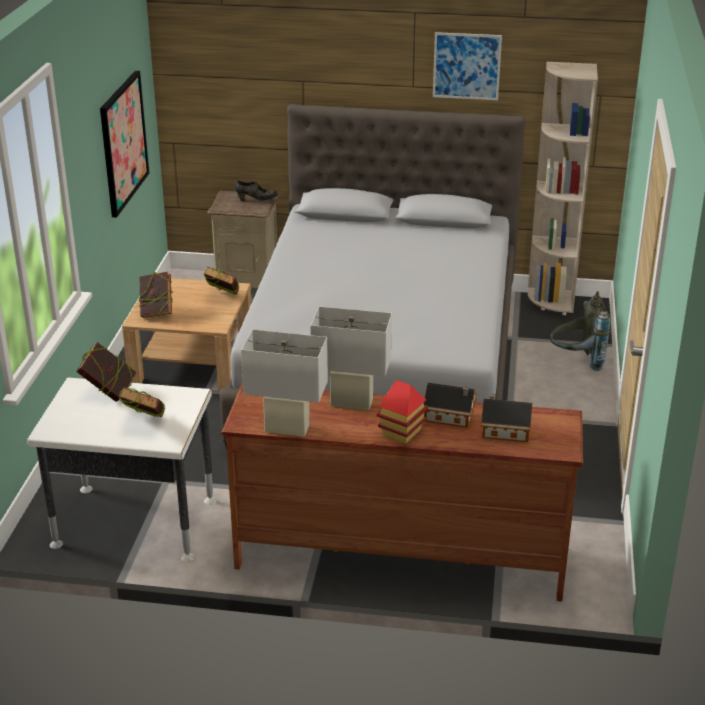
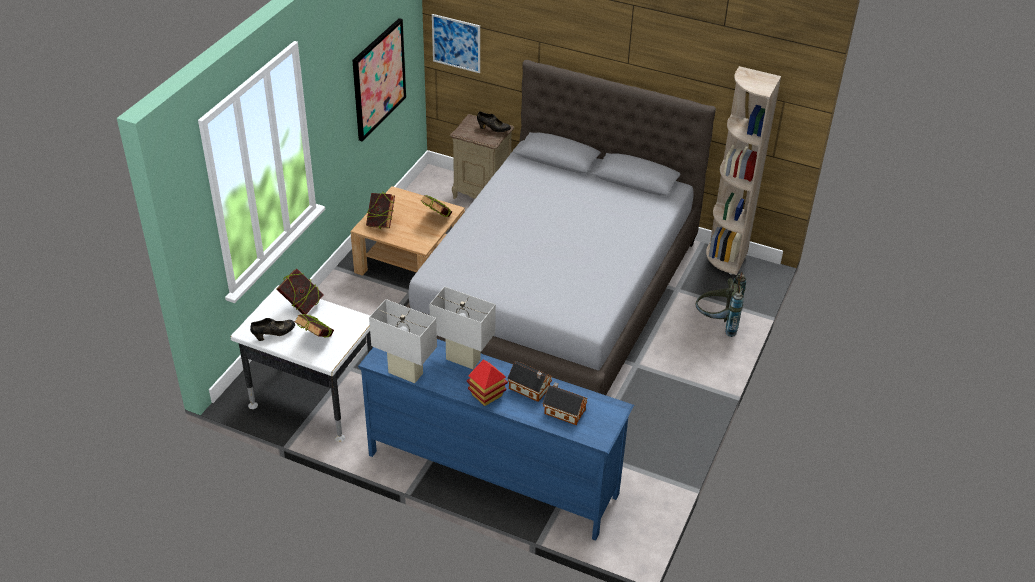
camera: 15 degrees right, 10 degrees up
brown dresser [221,384,583,602] -> blue dresser [358,339,634,541]
picture [433,32,502,100] -> picture moved to [432,14,480,73]
none -> black shoe [250,318,295,341]

